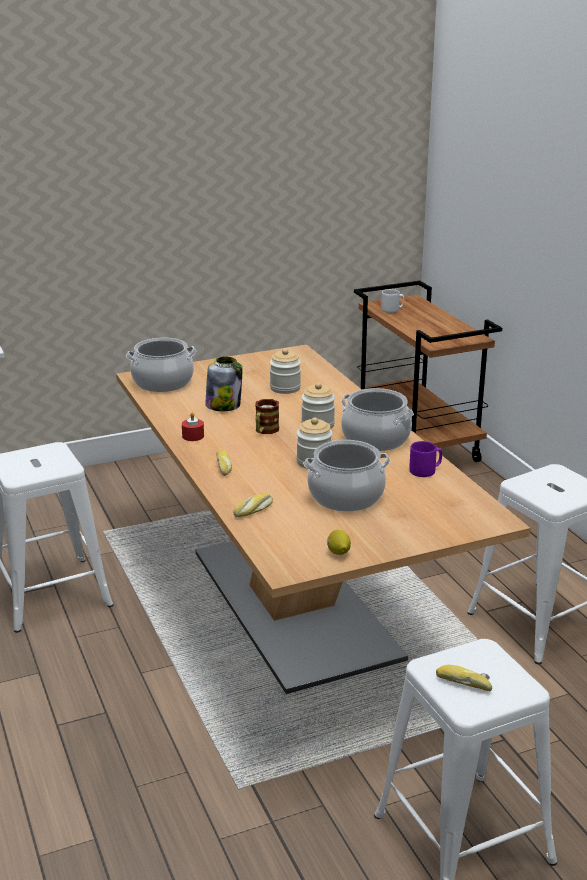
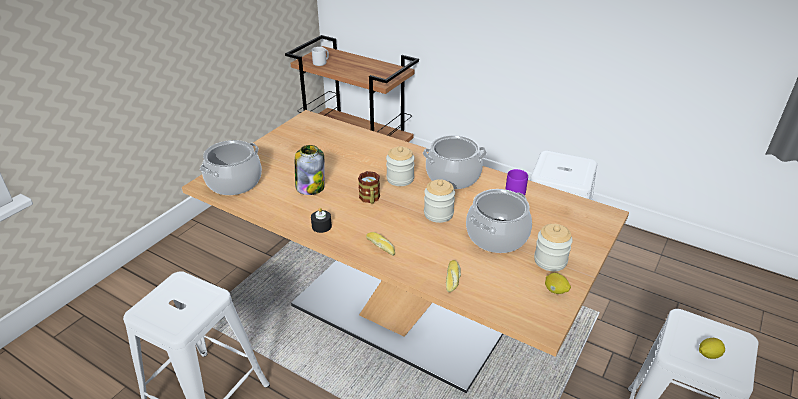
camera: 35 degrees left, 10 degrees up
red candle [182,412,204,441] -> black candle [311,207,332,233]
jar [270,349,301,394] -> jar moved to [534,224,573,271]
bread [436,665,492,691] -> lemon [699,338,725,359]

